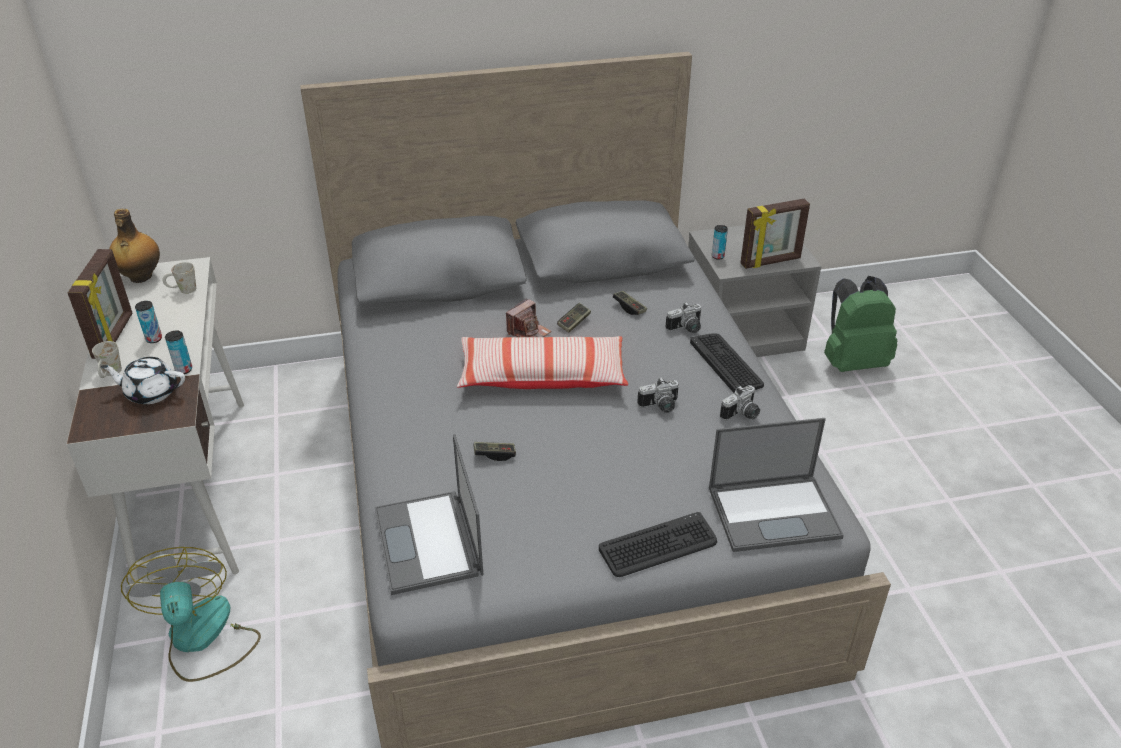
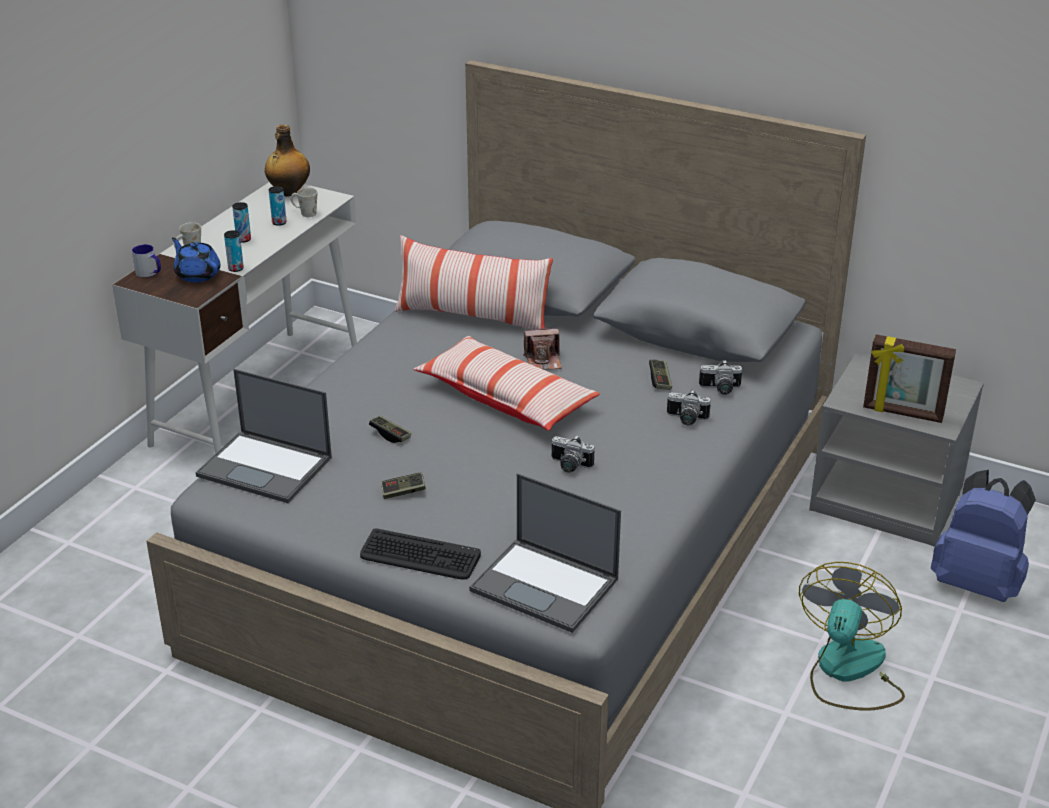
camera: 40 degrees right, 5 degrees down
picture frame [68,249,133,359] -> none
white teapot [101,357,185,404] -> blue teapot [172,237,221,283]
fan [121,547,261,682] -> fan moved to [799,562,905,711]
laptop [375,434,483,595] -> laptop turned 90 degrees counterclockwise [196,369,332,503]
game controller [557,303,591,333] -> game controller moved to [381,472,426,499]
keyboard [690,333,764,393] -> none
can [712,225,728,260] -> can moved to [269,186,287,226]
camera [720,385,760,421] -> camera moved to [699,361,742,395]
green backpack [824,276,898,372] -> blue backpack [931,470,1036,602]
none -> mug [132,244,161,277]
none -> pillow [394,235,553,330]

